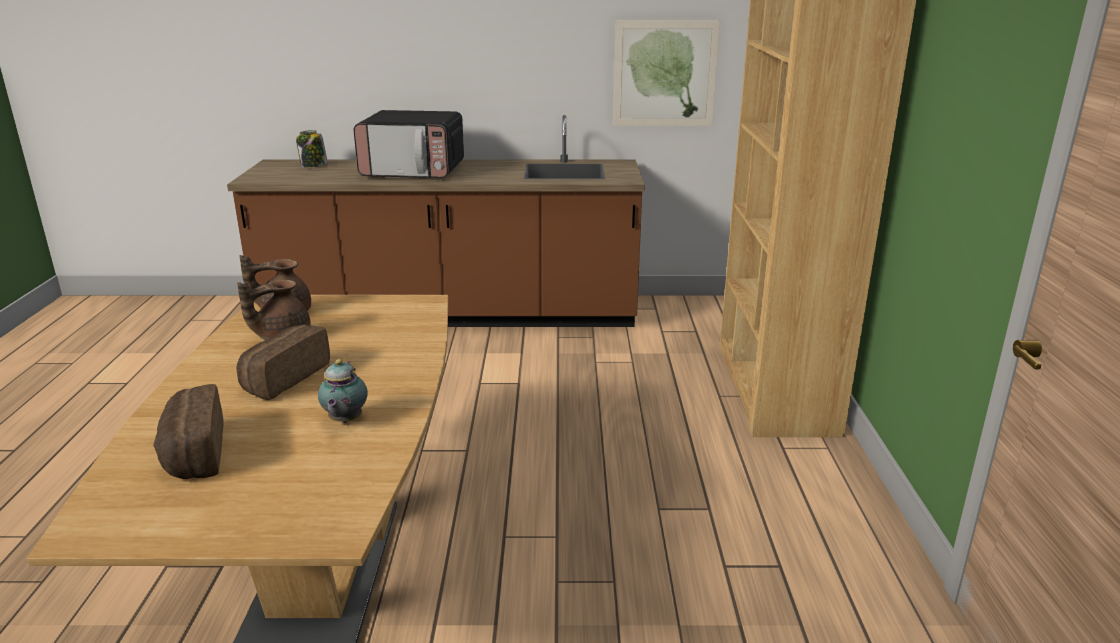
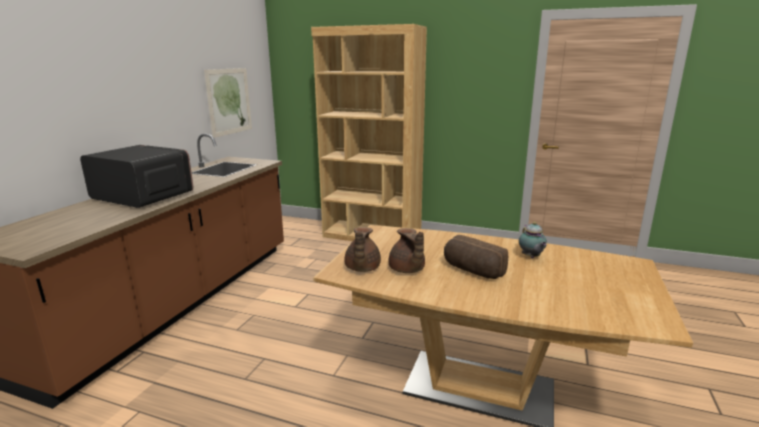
camera: 70 degrees left, 5 degrees down
bread [153,384,223,479] -> none
jar [296,130,328,168] -> none
teapot [318,359,368,423] -> teapot turned 60 degrees clockwise [519,222,547,258]
microwave [353,110,464,178] -> microwave turned 90 degrees counterclockwise [80,145,194,208]

